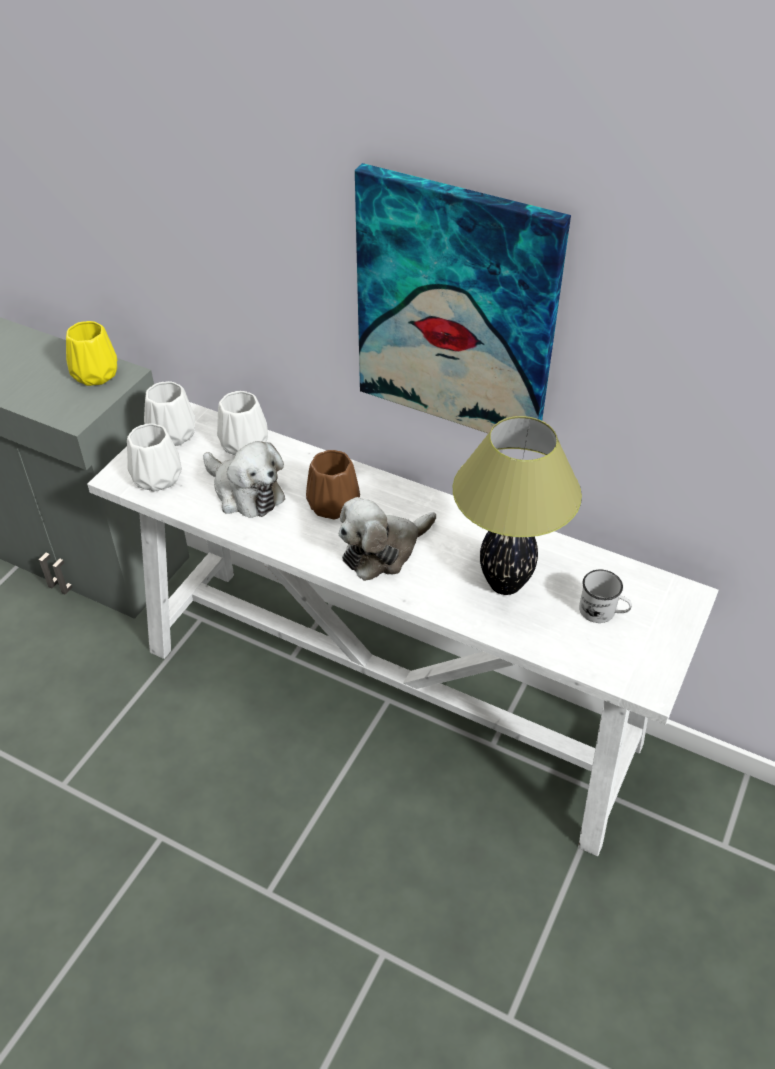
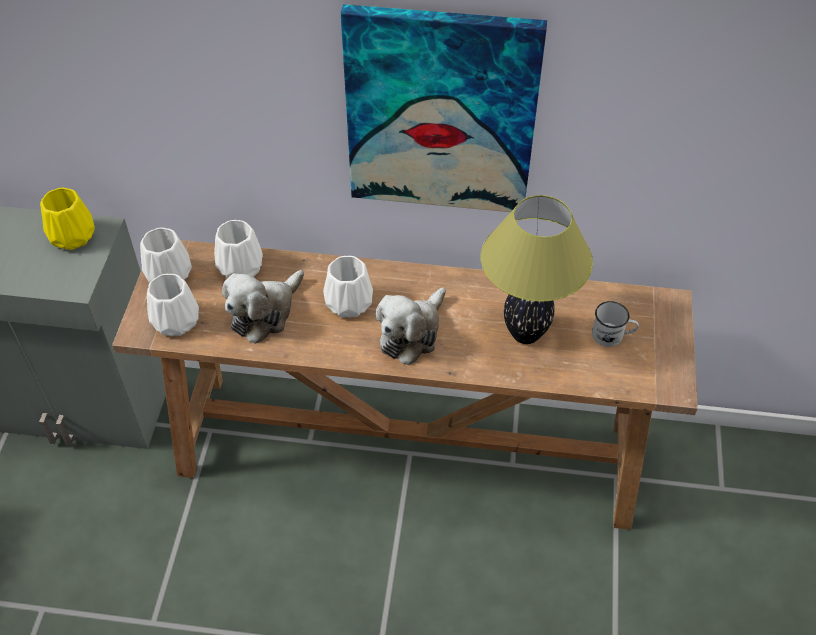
camera: 20 degrees left, 5 degrees up
white console table [87,402,719,856] -> brown console table [112,240,698,530]
plush toy [203,441,285,518] -> plush toy turned 105 degrees clockwise [222,270,304,344]
brown vase [306,450,360,520] -> white vase [323,256,373,318]

